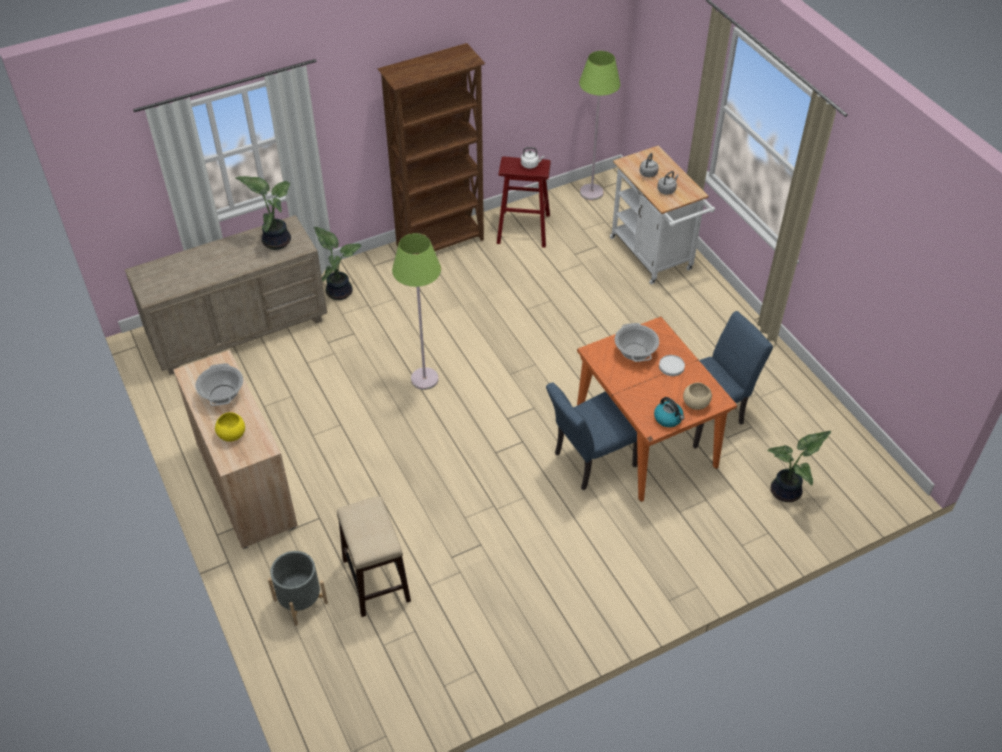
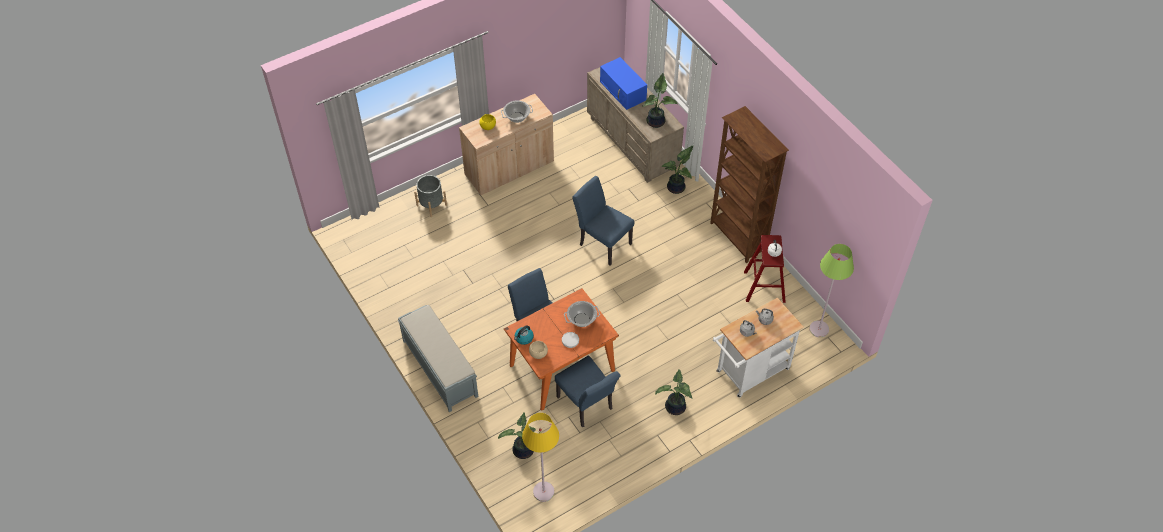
camera: 85 degrees right, 5 degrees up
stool [337,496,411,617] -> none
green floor lamp [392,233,441,390] -> blue chair [572,176,634,265]
none -> grey bench [398,305,478,412]
none -> yellow floor lamp [522,413,559,502]
none -> blue microwave [600,57,647,110]
none -> potted plant [655,369,693,415]

